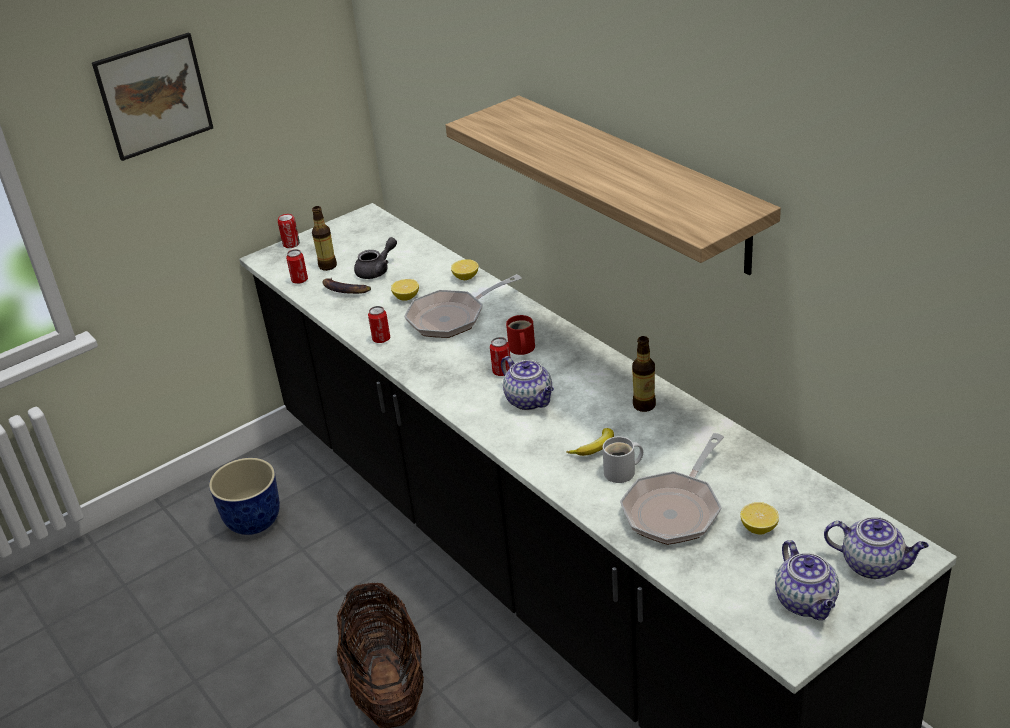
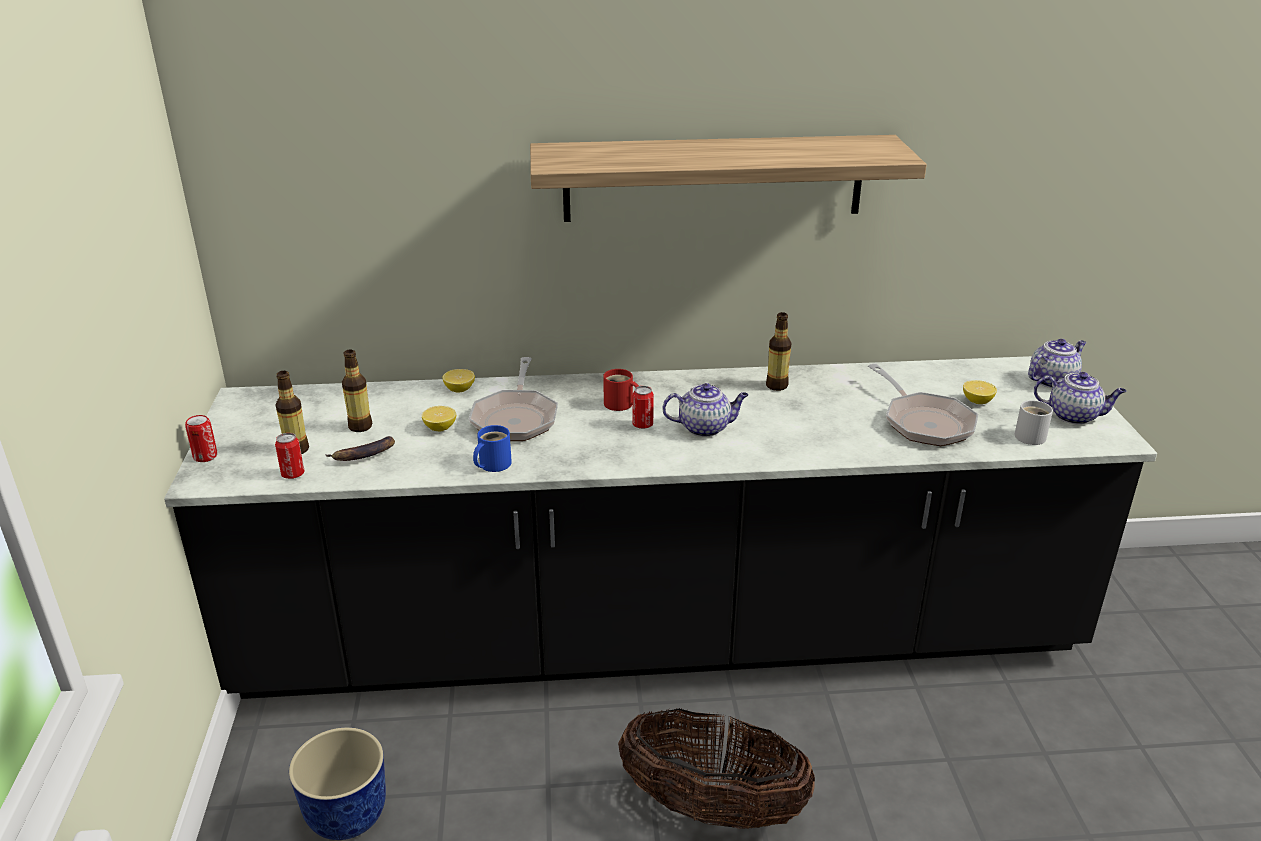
camera: 60 degrees left, 5 degrees down
picture [92,32,213,161] -> none
grey teapot [354,237,397,279] -> bottle [342,349,372,432]
can [368,306,390,343] -> blue mug [473,425,512,472]
banana [566,428,614,456] -> none
white mug [603,436,643,483] -> white mug moved to [1014,400,1053,445]

